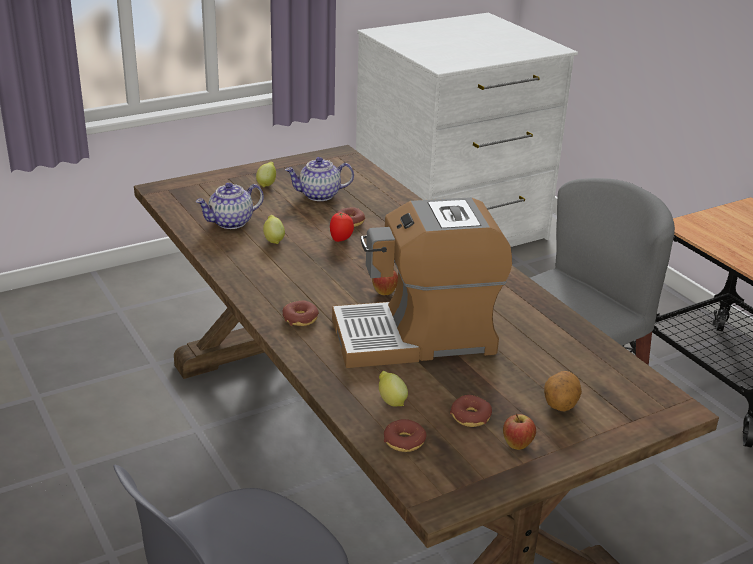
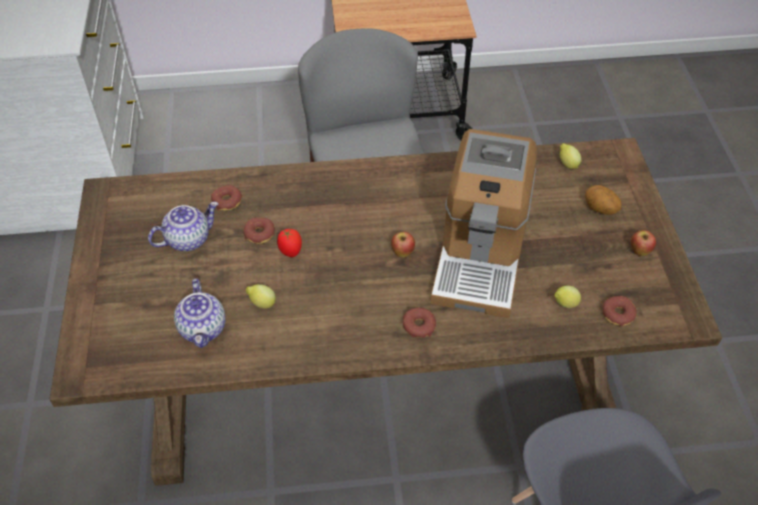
camera: 65 degrees left, 20 degrees up
lemon [256,162,276,187] -> lemon moved to [560,143,582,169]
teapot [285,157,354,201] -> teapot turned 135 degrees counterclockwise [148,202,218,251]
donut [450,395,492,427] -> donut moved to [211,185,242,211]

